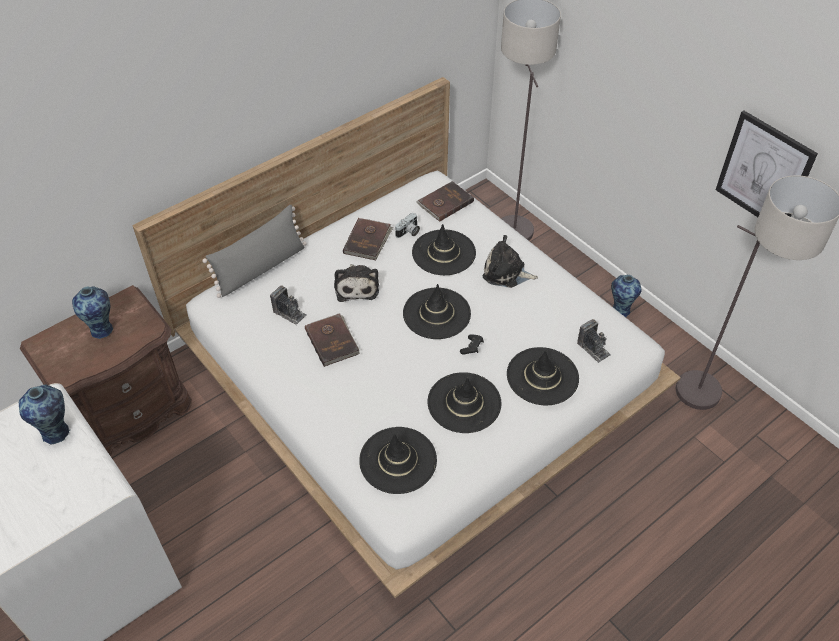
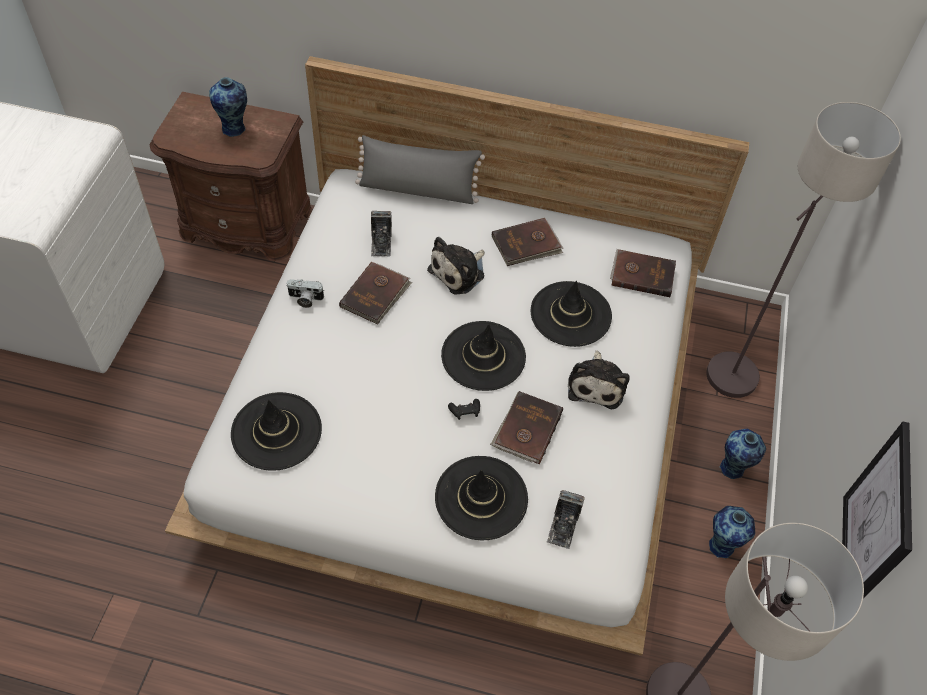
camera: 50 degrees right, 5 degrees up
vase [19,384,70,444] -> vase moved to [719,429,766,479]
camera [395,213,420,238] -> camera moved to [286,279,324,308]
black hat [428,372,502,433] -> none
plush toy [483,235,538,288] -> plush toy turned 150 degrees counterclockwise [568,351,630,409]
none -> brown book [490,391,563,464]

